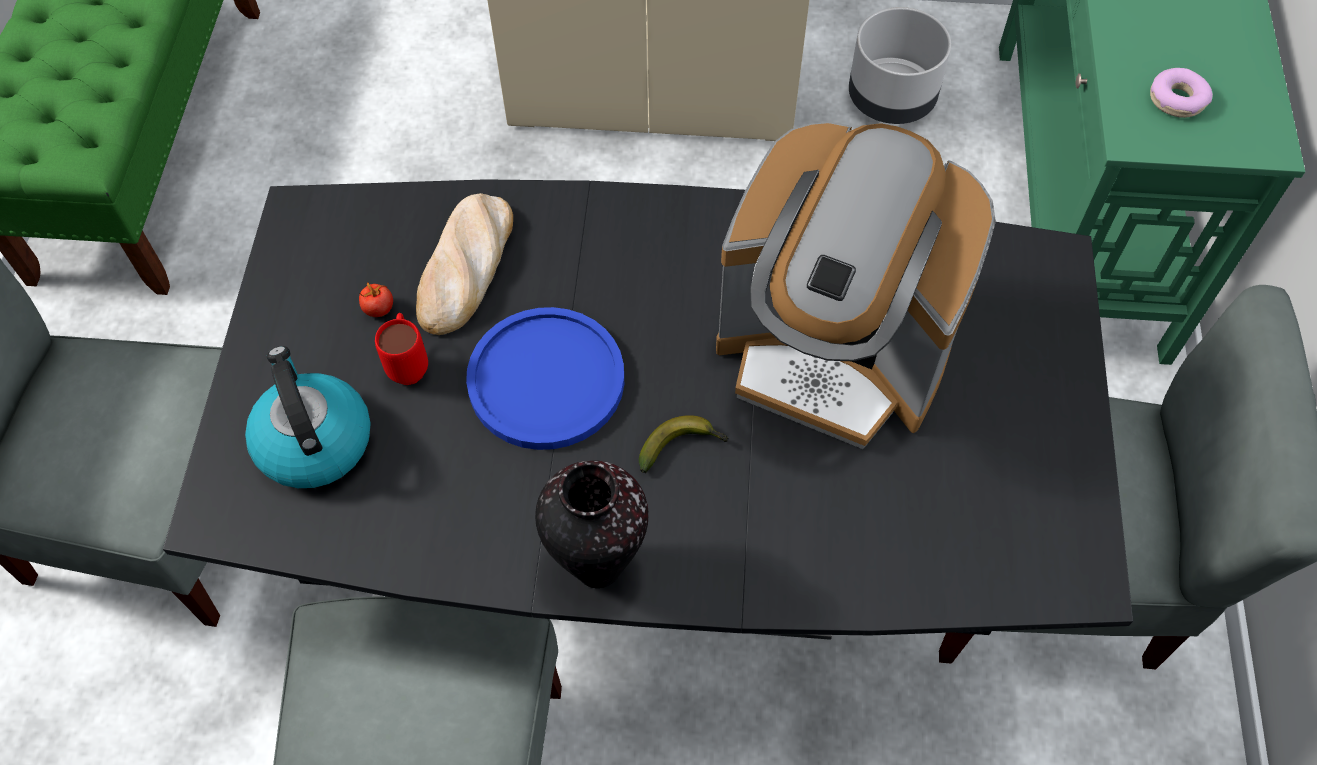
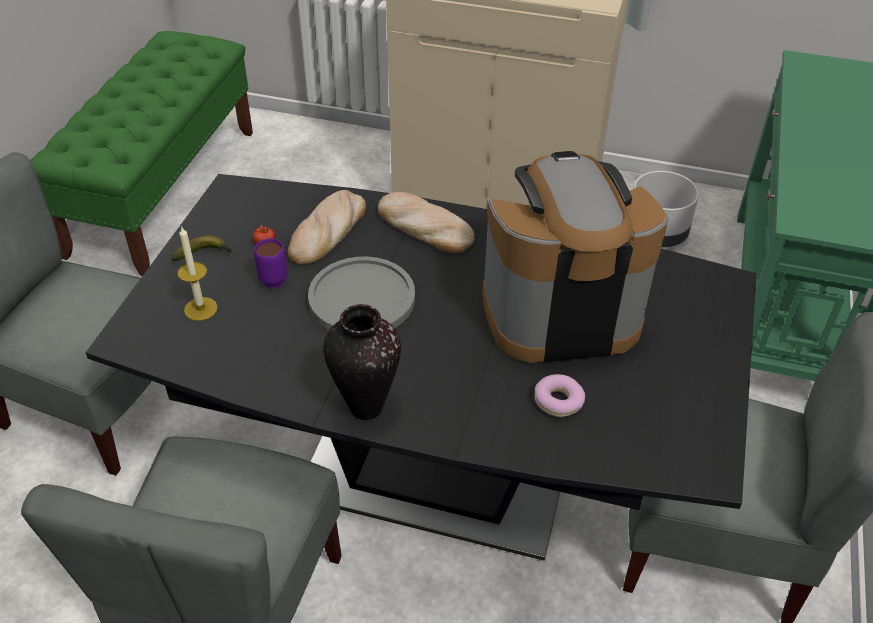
camera: 10 degrees right, 15 degrees down
kettle [245,346,371,488] -> candle [177,226,218,321]
red mug [375,313,428,385] -> purple mug [254,239,288,288]
blue plate [466,307,624,450] -> grey plate [308,257,415,330]
banana [639,415,729,473] -> banana moved to [172,236,233,261]
coffee machine [716,122,996,449] -> coffee machine turned 135 degrees clockwise [482,151,669,363]
donut [1150,68,1213,118] -> donut moved to [534,374,585,417]
none -> bread [378,192,475,253]

